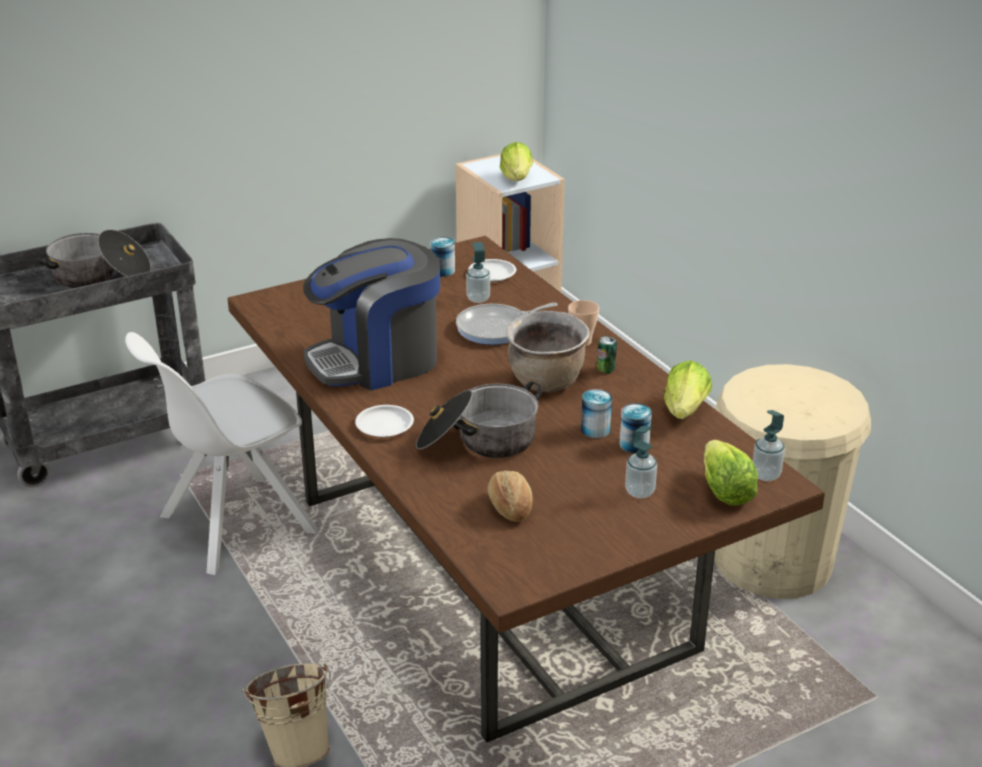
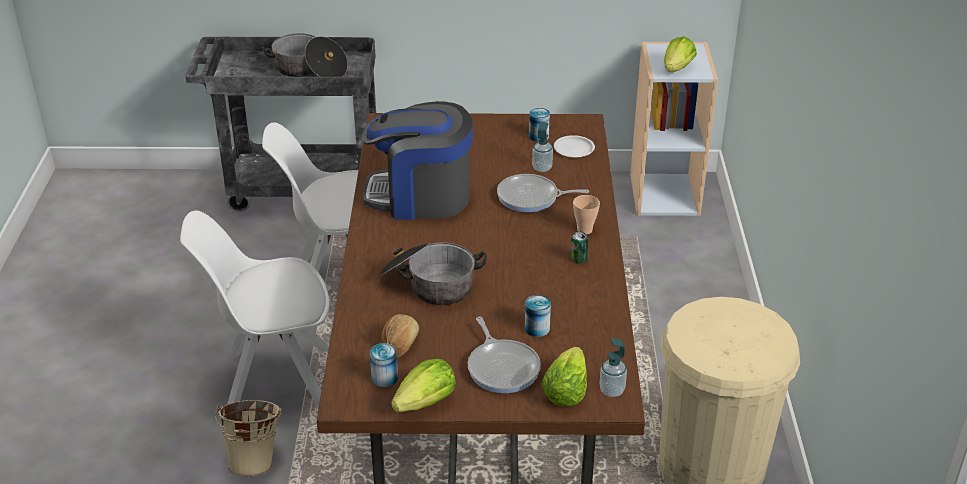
camera: 30 degrees right, 5 degrees up
white plate [355,405,414,437] -> none
brown cooking pot [506,311,590,392] -> none
can [581,389,612,438] -> can moved to [370,343,398,387]
soap dispenser [625,426,657,498] -> frying pan [468,317,541,393]
lettuce [664,360,712,419] -> lettuce moved to [391,359,456,412]
none -> white chair [180,211,330,409]

